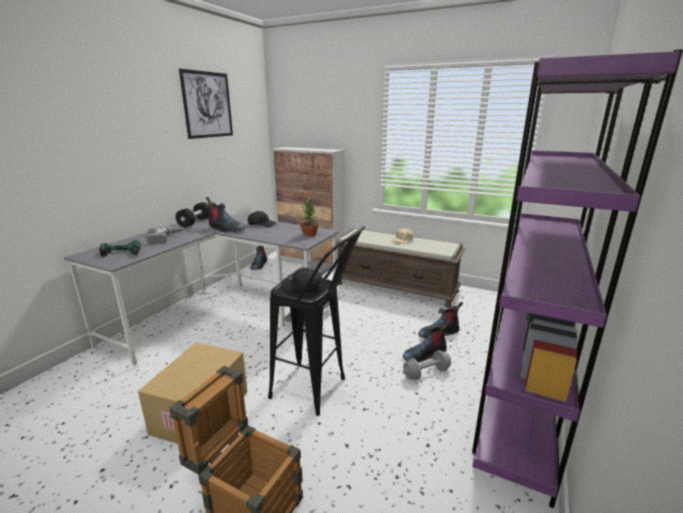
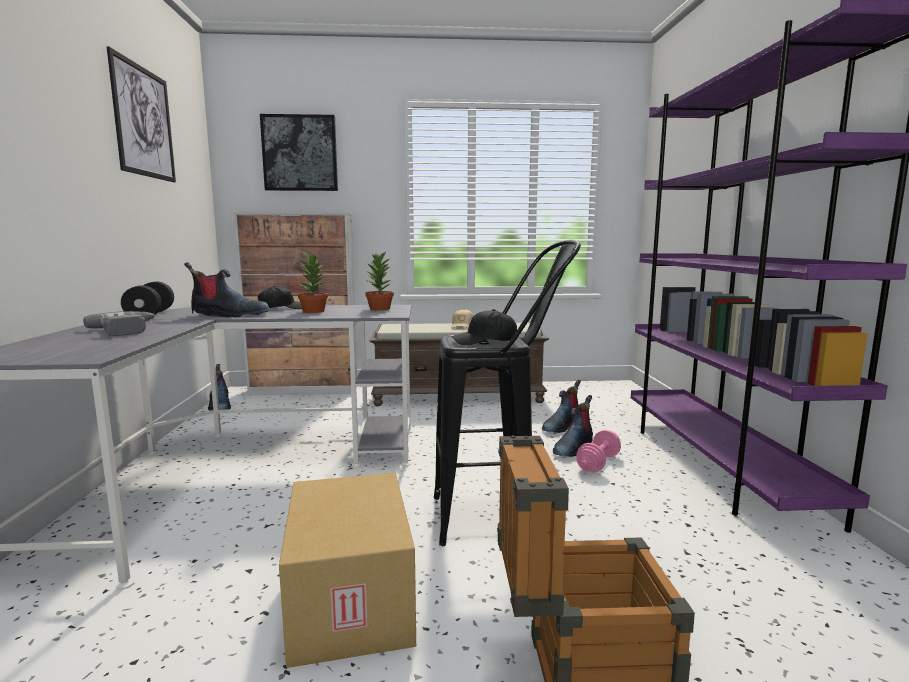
camera: 30 degrees left, 10 degrees down
power drill [99,240,141,257] -> none
grey dumbbell [403,350,451,380] -> pink dumbbell [577,430,621,472]
none -> picture [260,114,338,191]
none -> potted plant [298,251,328,313]

